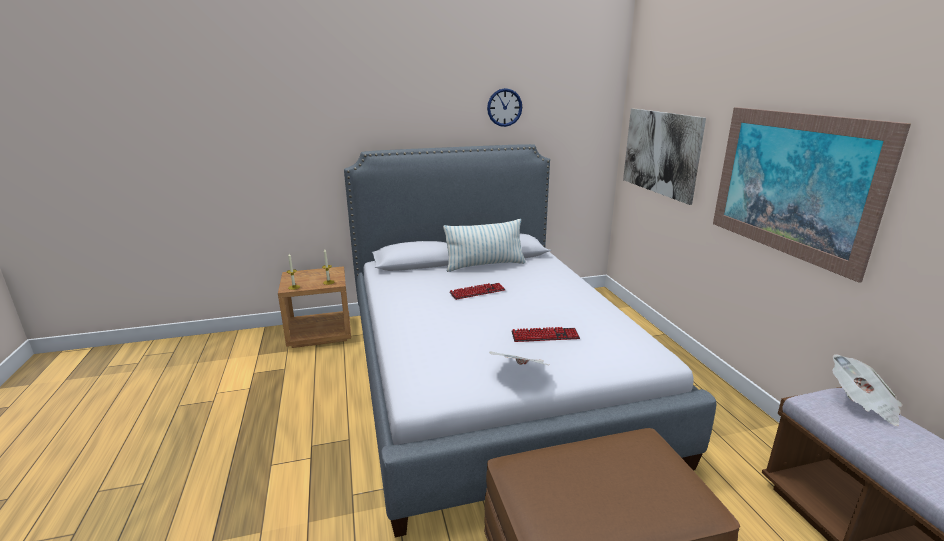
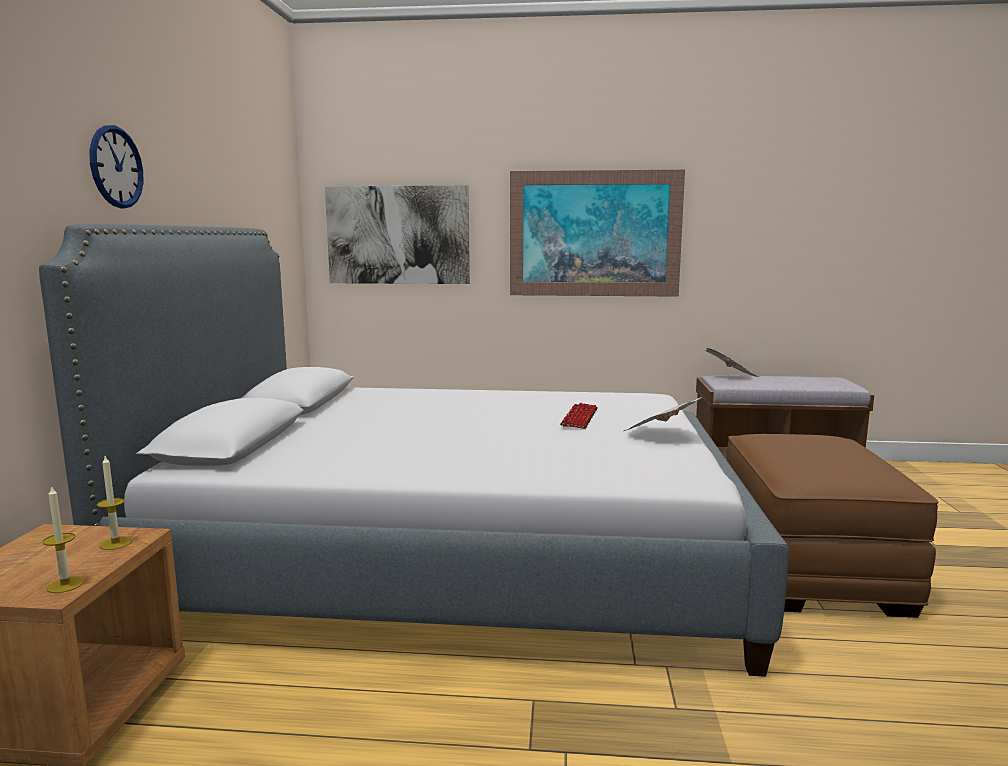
camera: 70 degrees left, 10 degrees down
pillow [443,219,526,272] -> none
keyboard [449,283,506,300] -> none
wall clock [487,88,522,127] -> wall clock moved to [90,125,143,208]

